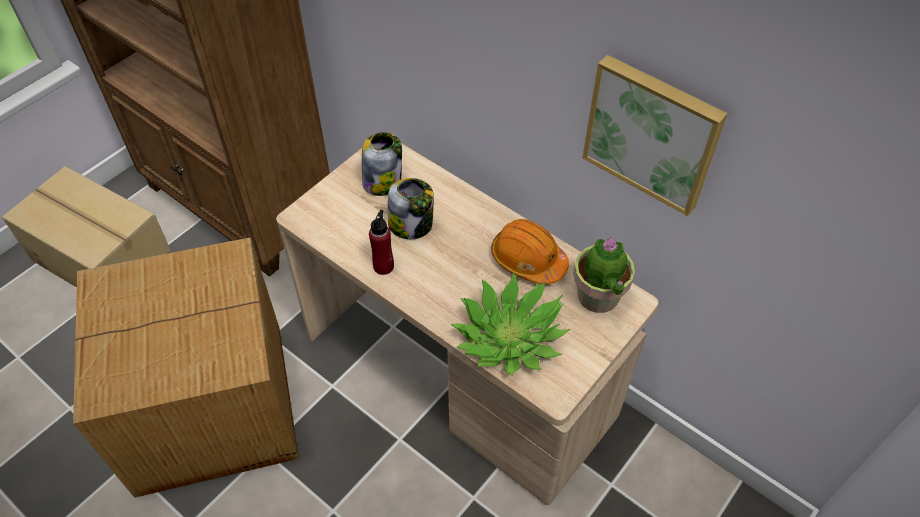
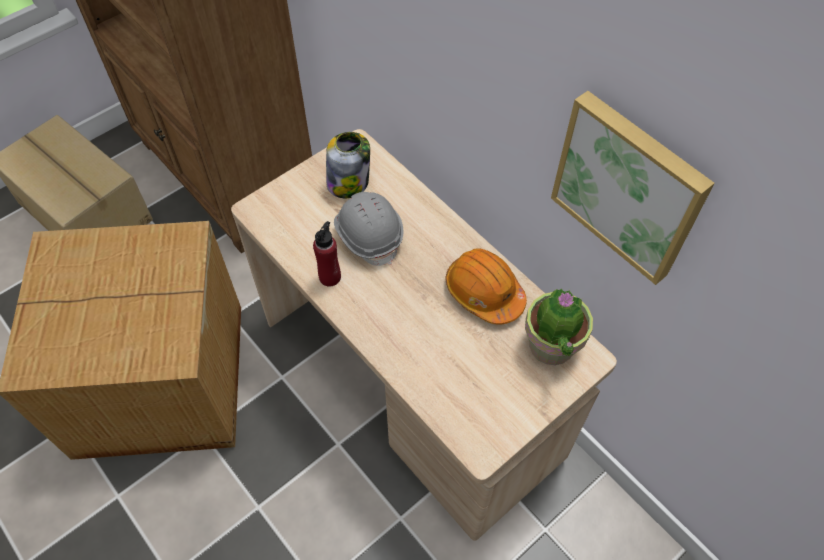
camera: 10 degrees right, 5 degrees up
jar [388,178,434,239] -> grey hard hat [334,192,403,266]
potted plant [451,272,570,376] -> none

